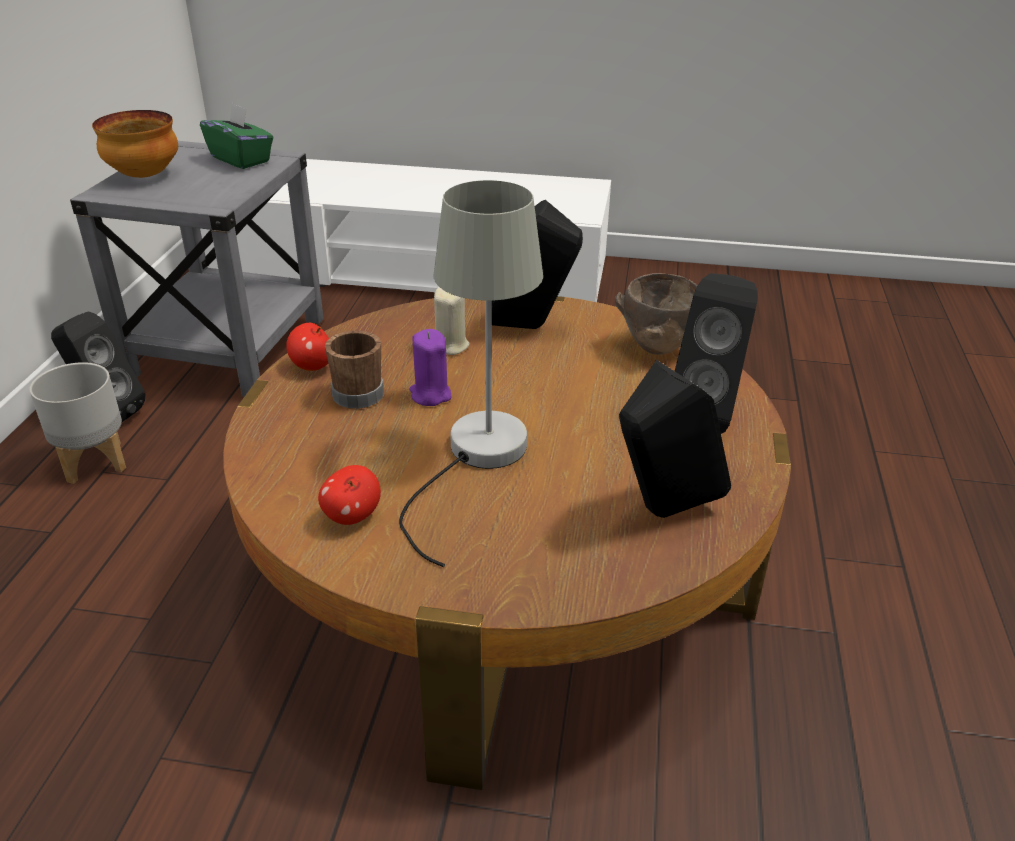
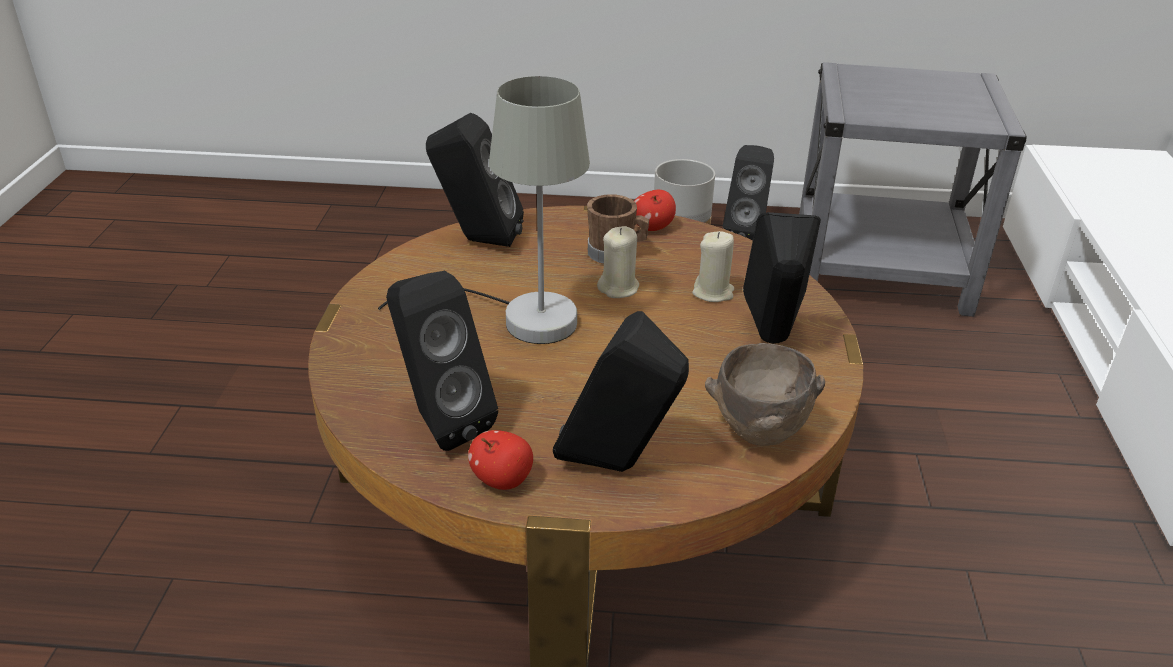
camera: 85 degrees right, 0 degrees up
bowl [92,110,178,178] -> none
green tissue box [200,103,274,169] -> none
apple [318,465,381,525] -> apple moved to [468,430,533,490]
purple candle [409,329,451,406] -> beige candle [597,226,639,298]
none -> black speaker [426,113,524,247]

